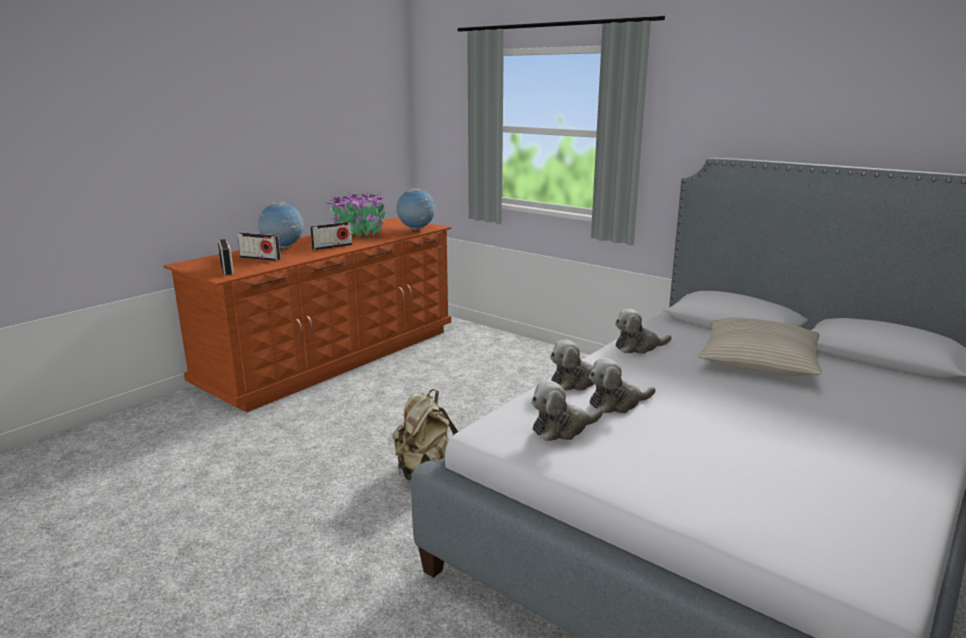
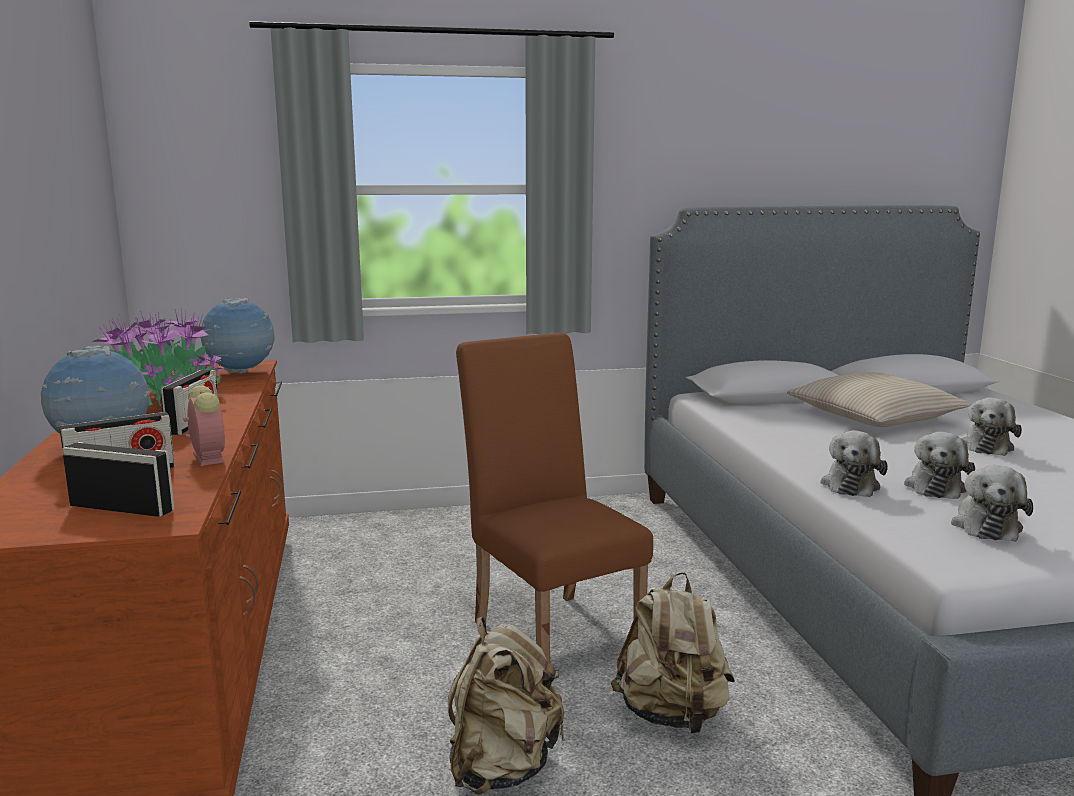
camera: 50 degrees left, 5 degrees down
plush toy [615,309,672,354] -> plush toy moved to [961,397,1022,456]
none -> alarm clock [183,385,225,466]
none -> beige backpack [448,617,565,794]
none -> brown chair [456,332,653,673]

